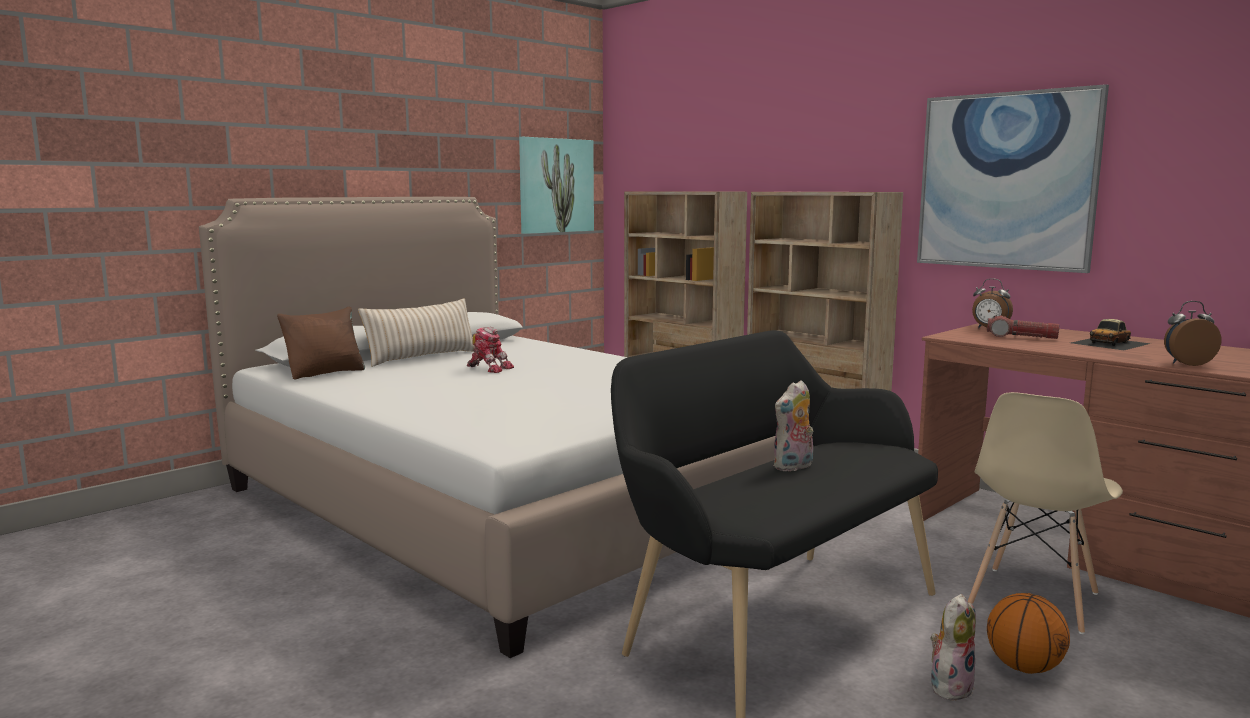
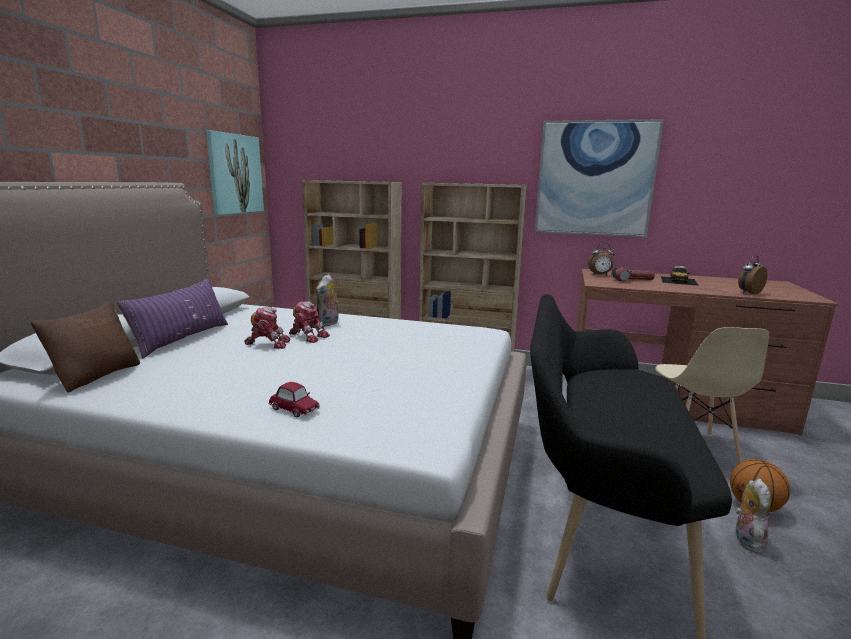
camera: 30 degrees left, 5 degrees up
beige pillow [358,298,475,367] -> purple pillow [116,278,228,359]
plush toy [773,380,813,471] -> plush toy moved to [316,274,339,327]
none -> toy car [269,382,320,417]
none -> toy robot [289,301,330,343]

